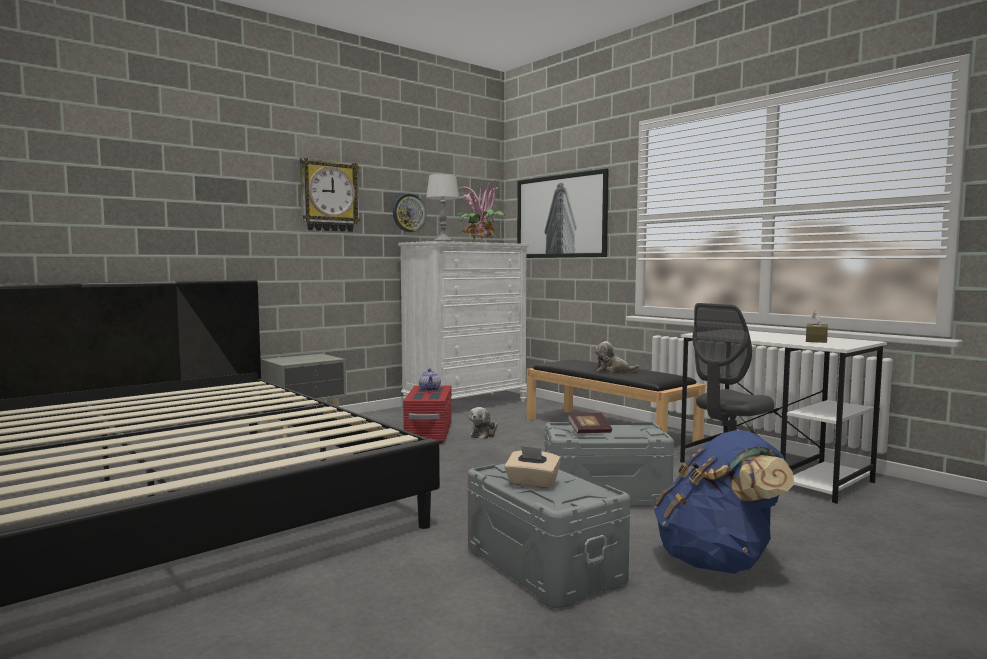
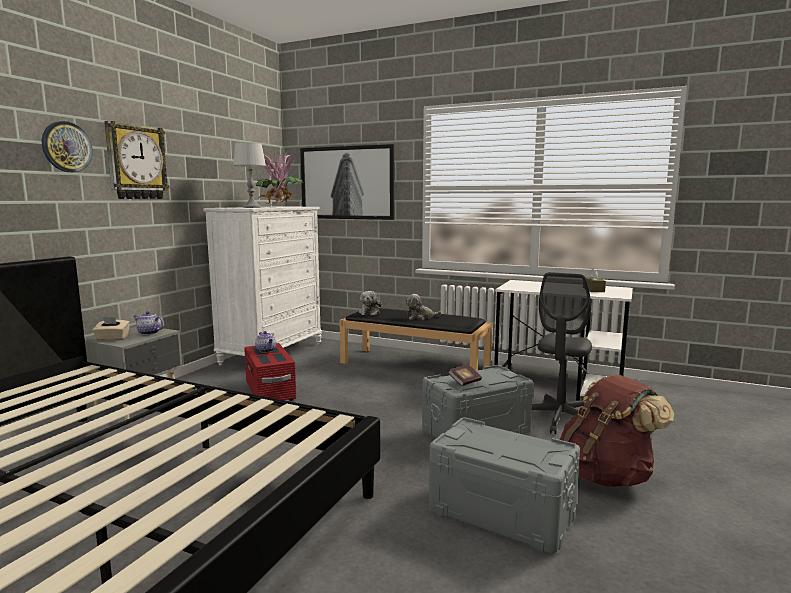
camera: 25 degrees left, 5 degrees up
wall clock [393,194,426,232] -> wall clock moved to [42,121,92,172]
plush toy [469,407,498,439] -> plush toy moved to [359,291,382,315]
beige tissue box [504,446,561,489] -> beige tissue box moved to [92,317,130,341]
blue backpack [654,430,795,574] -> brown backpack [559,375,674,487]
none -> teapot [133,311,164,335]

